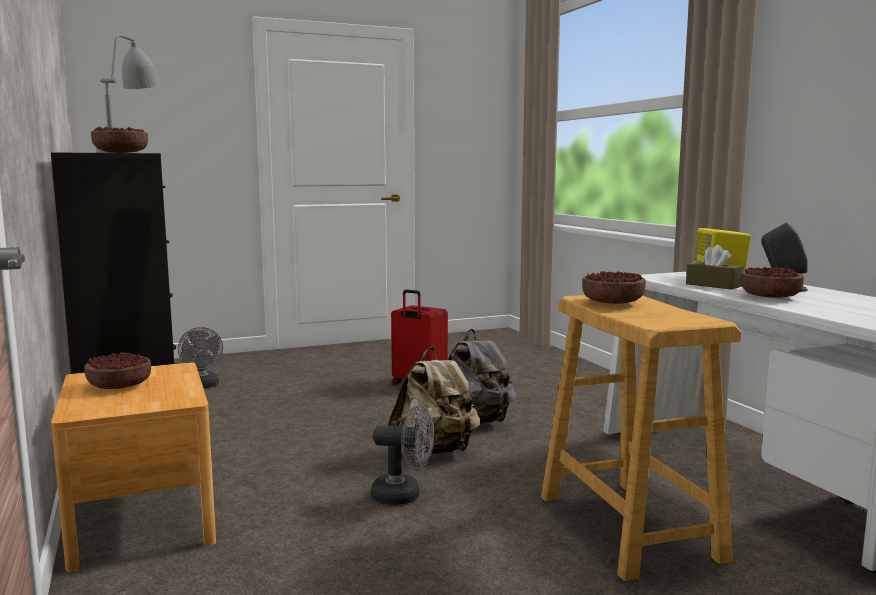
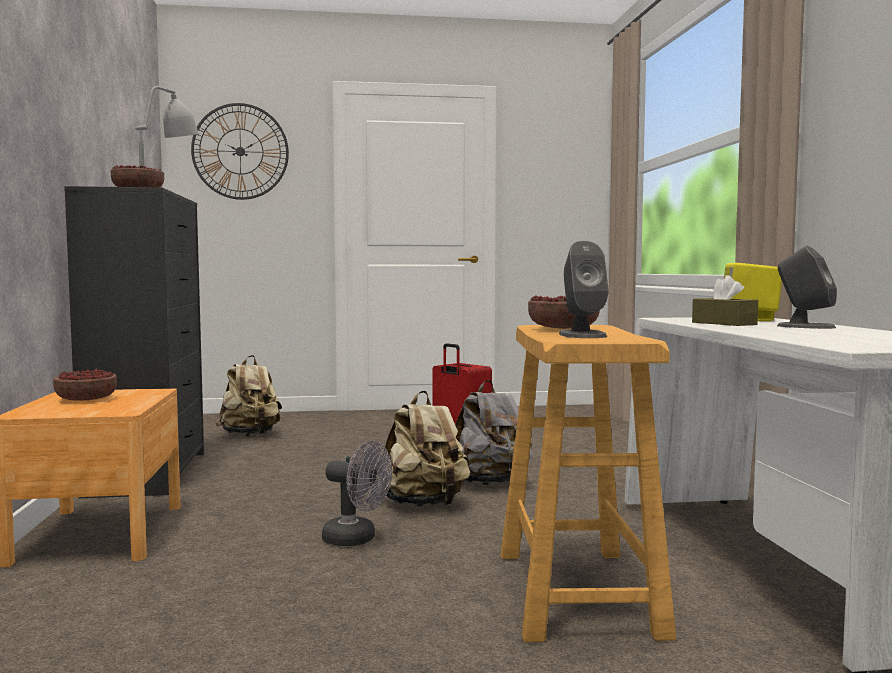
camera: 15 degrees right, 5 degrees down
grey fan [178,327,223,388] -> beige backpack [216,355,282,436]
bowl [741,267,804,298] -> none
none -> wall clock [191,103,289,200]
none -> grey speaker [559,241,609,338]

